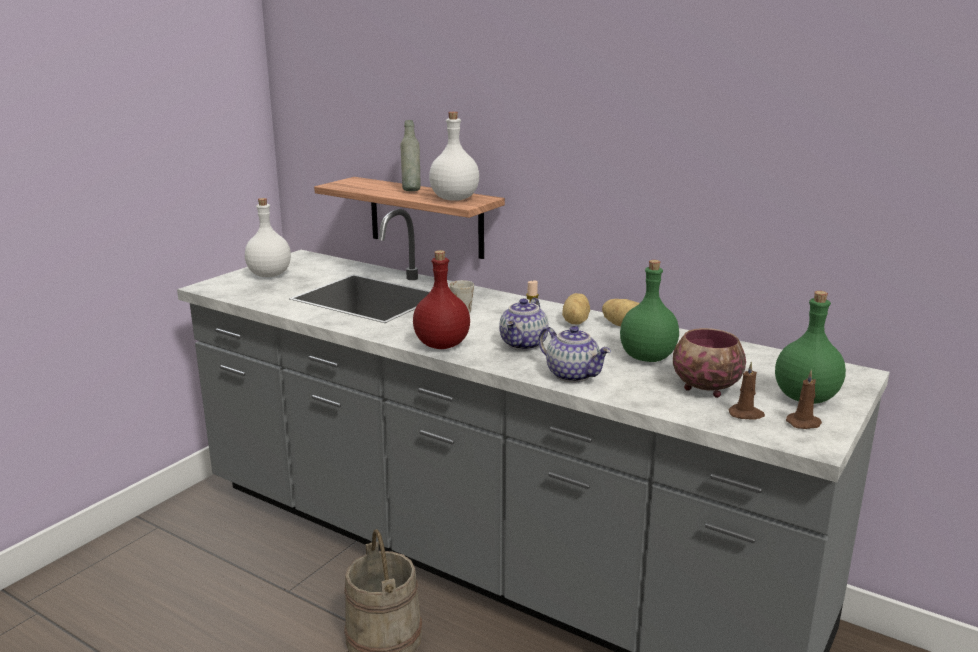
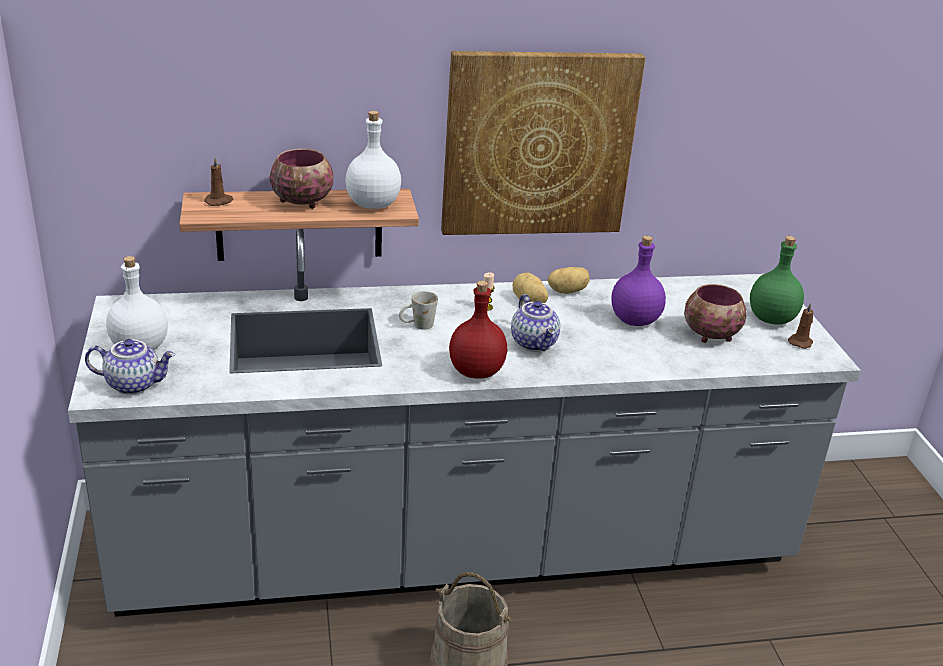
camera: 45 degrees left, 10 degrees up
grey bottle [400,120,421,191] -> bowl [270,149,333,209]
teapot [539,326,611,382] -> teapot moved to [85,339,175,395]
green bottle [620,260,679,362] -> purple bottle [611,236,666,326]
brown candle [728,361,765,420] -> brown candle moved to [204,156,233,206]
none -> picture [441,51,646,235]

